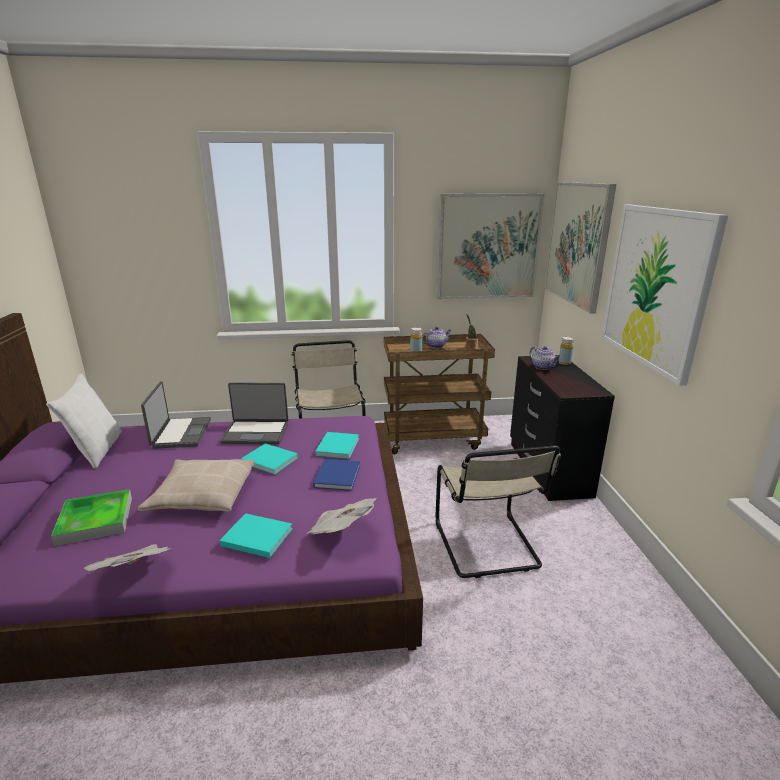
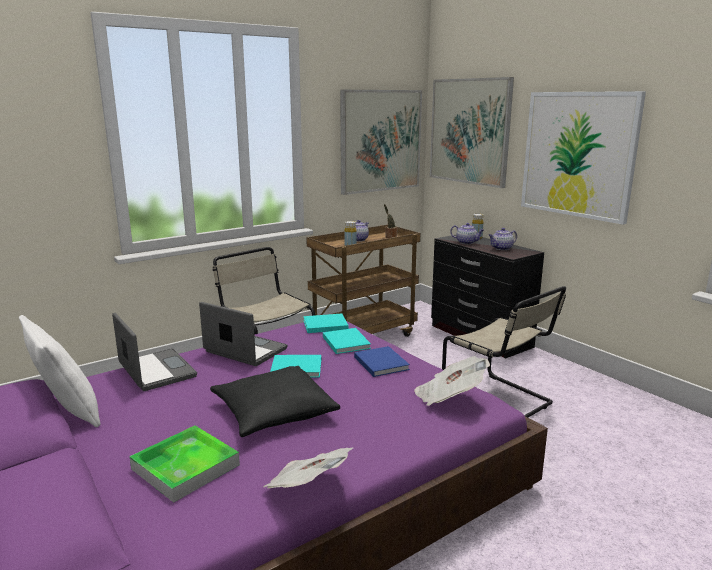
camera: 30 degrees left, 5 degrees down
beige pillow [138,459,255,512] -> black pillow [210,366,340,437]
turquoise book [219,513,293,558] -> turquoise book moved to [303,313,348,333]
laptop [220,382,288,444] -> laptop turned 120 degrees counterclockwise [199,302,287,366]
none -> teapot [489,228,517,250]

